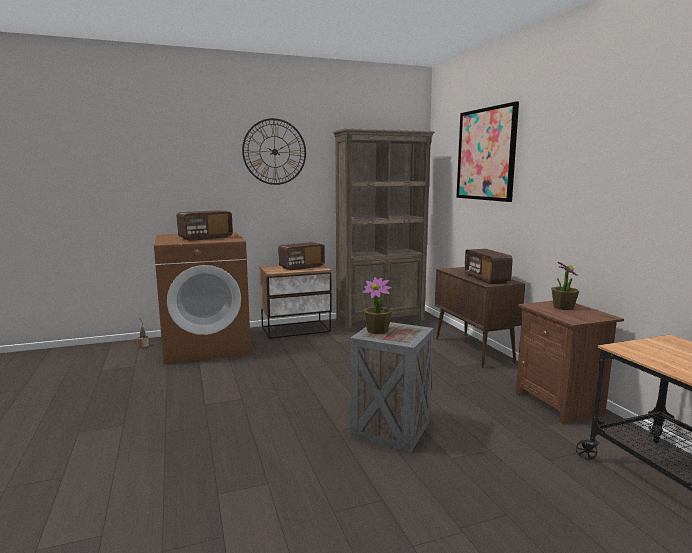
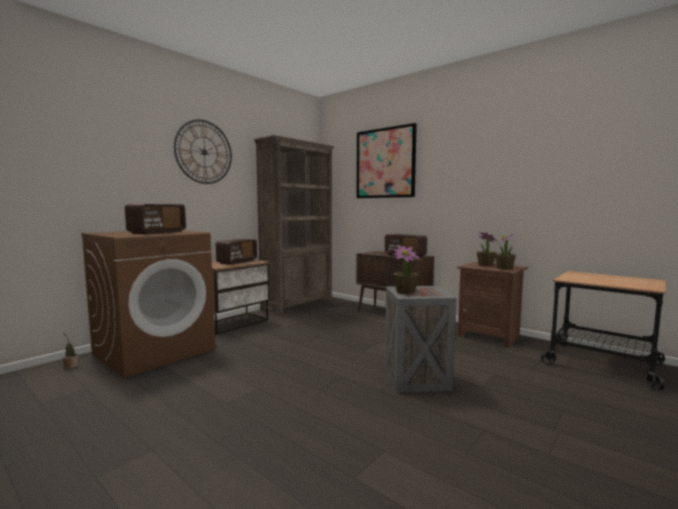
camera: 30 degrees left, 5 degrees down
none -> potted plant [495,234,516,270]

